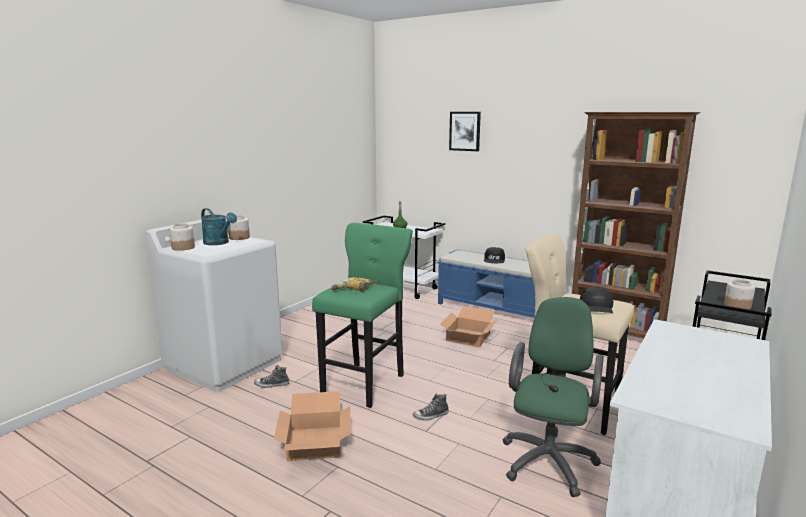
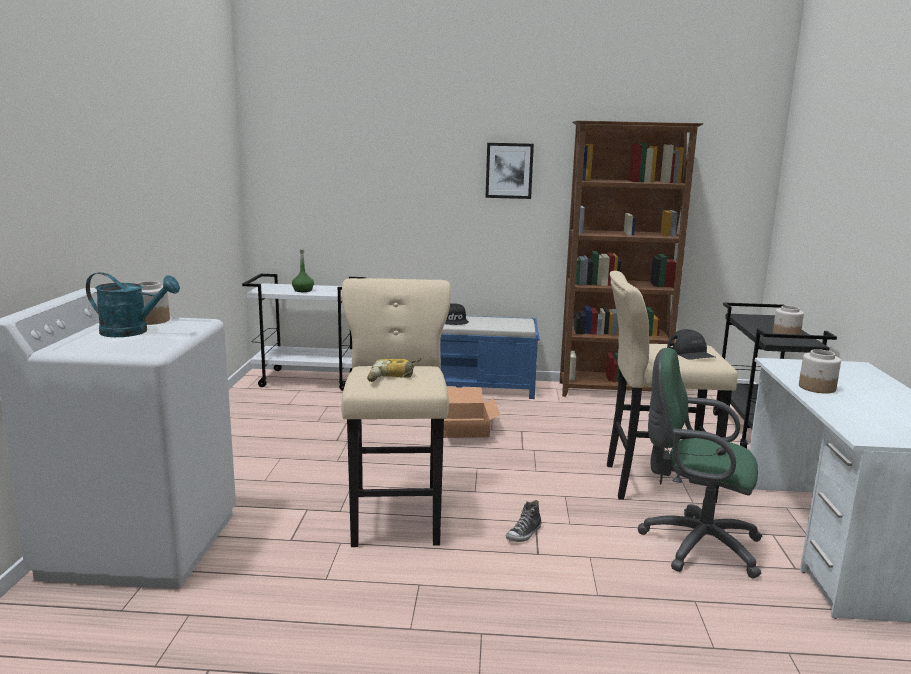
camera: 30 degrees left, 0 degrees up
jar [169,223,195,251] -> jar moved to [799,349,841,394]
shoe [254,365,289,388] -> none
cardboard box [274,391,351,461] -> none
green stool [312,223,413,408] -> beige stool [341,278,450,547]
picture [449,112,481,151] -> picture moved to [486,143,534,199]
green office chair [502,297,604,497] -> green office chair turned 60 degrees counterclockwise [637,348,762,578]

